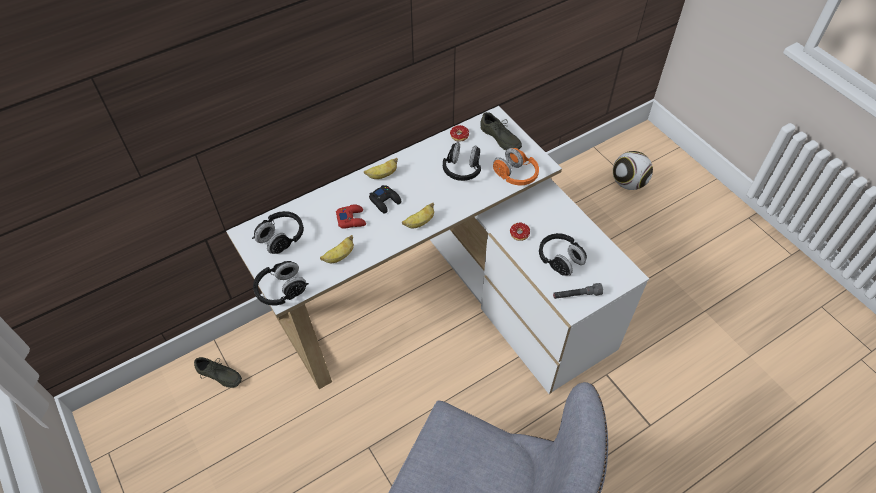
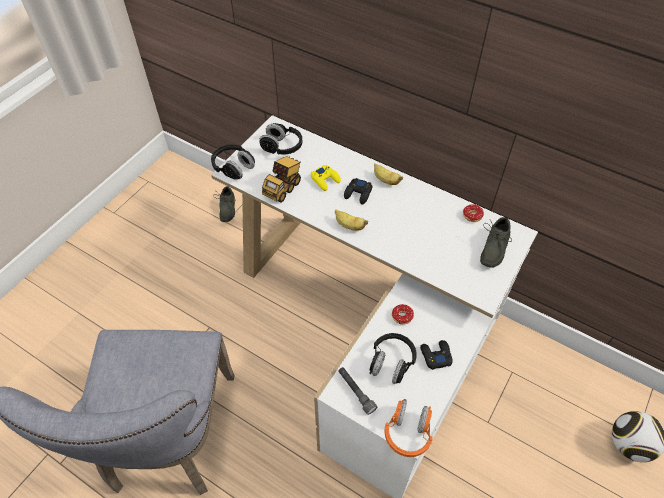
camera: 65 degrees right, 0 degrees up
banana [320,235,354,263] -> toy truck [262,156,301,202]
red game controller [336,205,366,229] -> yellow game controller [311,165,341,191]
black headphones [443,142,481,181] -> none
orange headphones [493,148,539,185] -> orange headphones moved to [384,399,433,457]
none -> black game controller [420,340,453,370]

